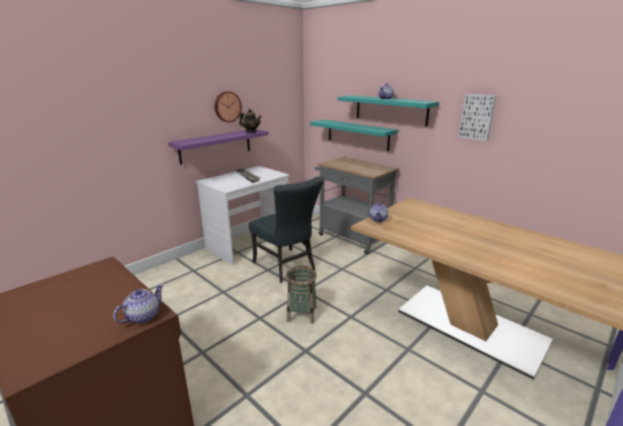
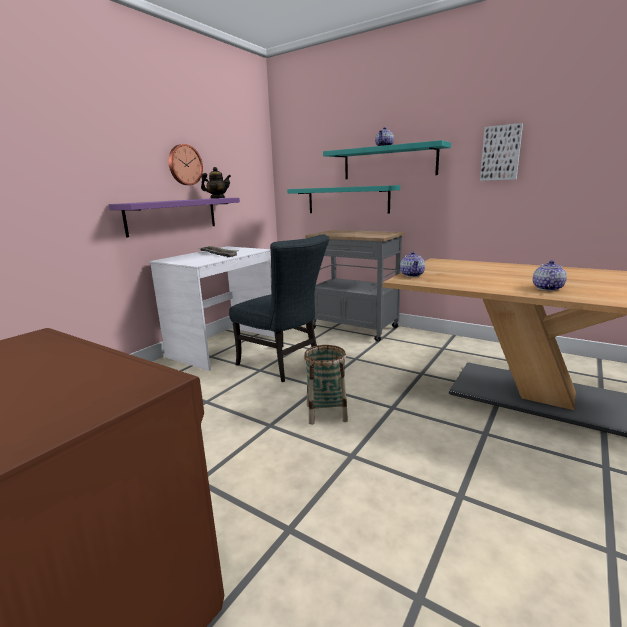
camera: 10 degrees left, 5 degrees down
teapot [113,284,164,324] -> teapot moved to [533,260,567,291]

